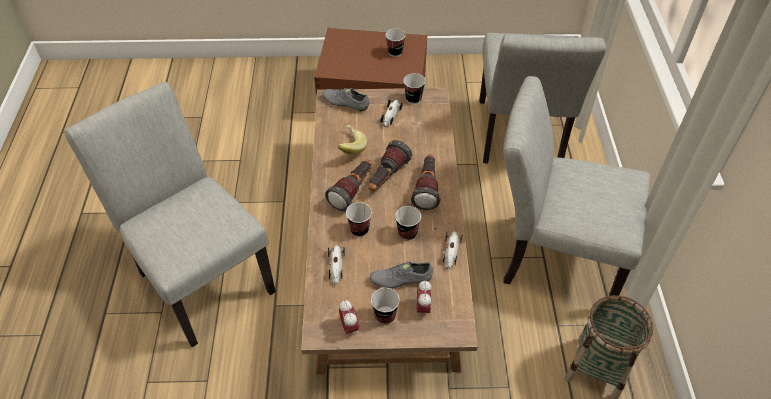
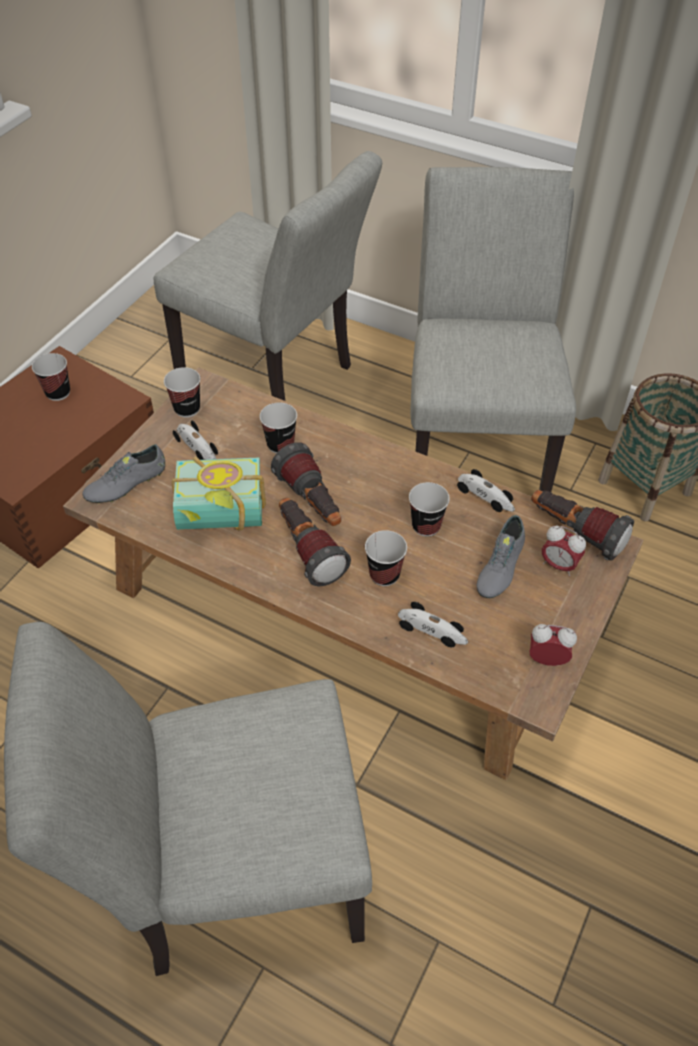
camera: 60 degrees left, 0 degrees up
banana [338,125,367,154] -> book [171,456,266,530]
cup [371,288,400,324] -> cup moved to [260,403,297,453]
flashlight [411,154,441,210] -> flashlight moved to [531,490,634,561]
grey chair [503,76,650,296] -> grey chair turned 135 degrees clockwise [410,167,576,492]

